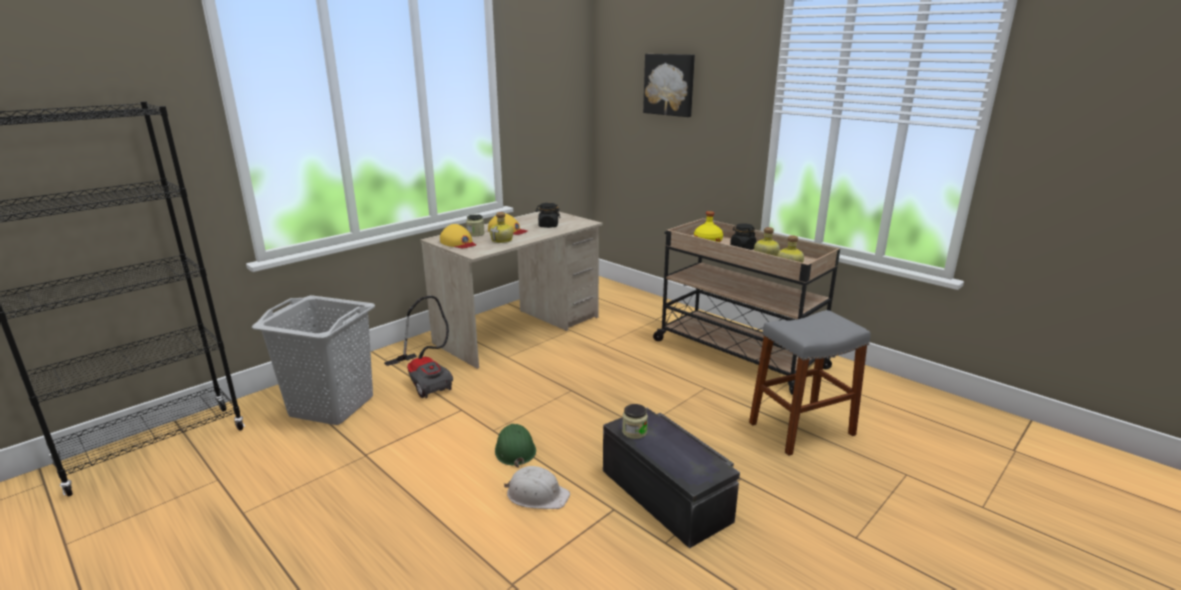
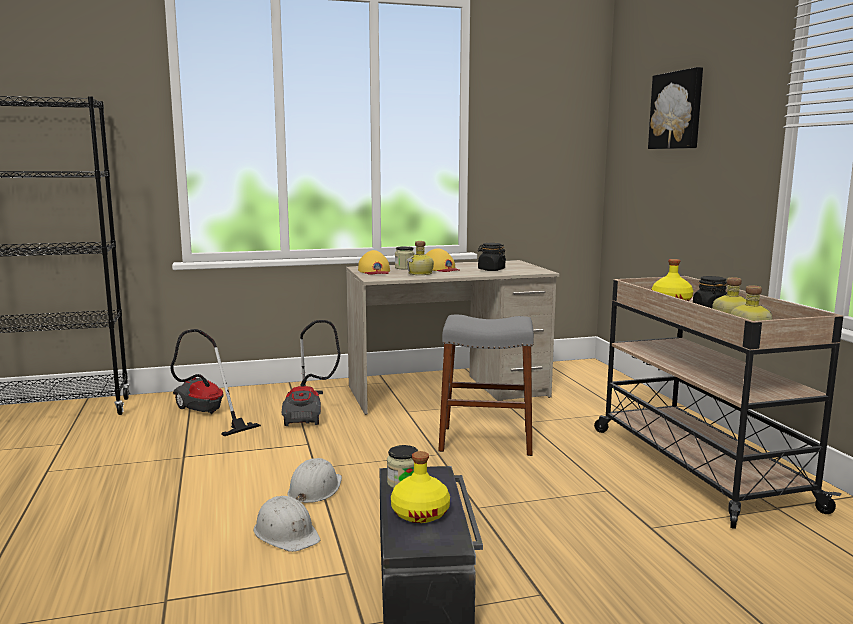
camera: 30 degrees right, 10 degrees down
grey laundry basket [252,295,375,425] -> vacuum cleaner [170,329,261,436]
green hard hat [495,424,536,468] -> white hard hat [287,458,342,503]
grey stool [749,310,871,456] -> grey stool moved to [438,315,534,456]
none -> yellow bottle [391,451,450,523]

